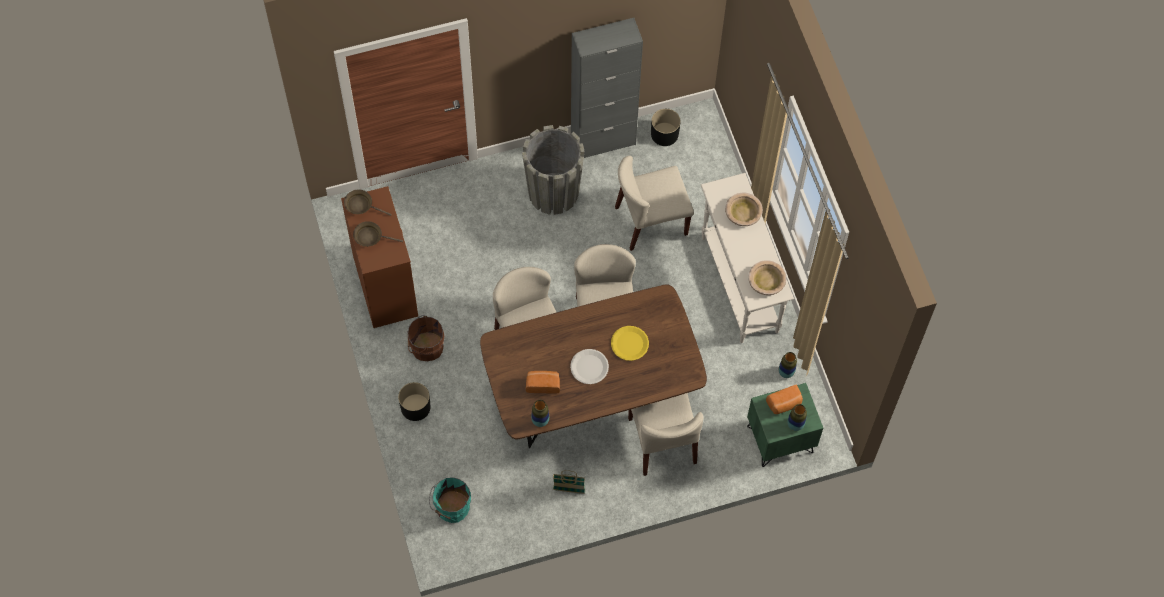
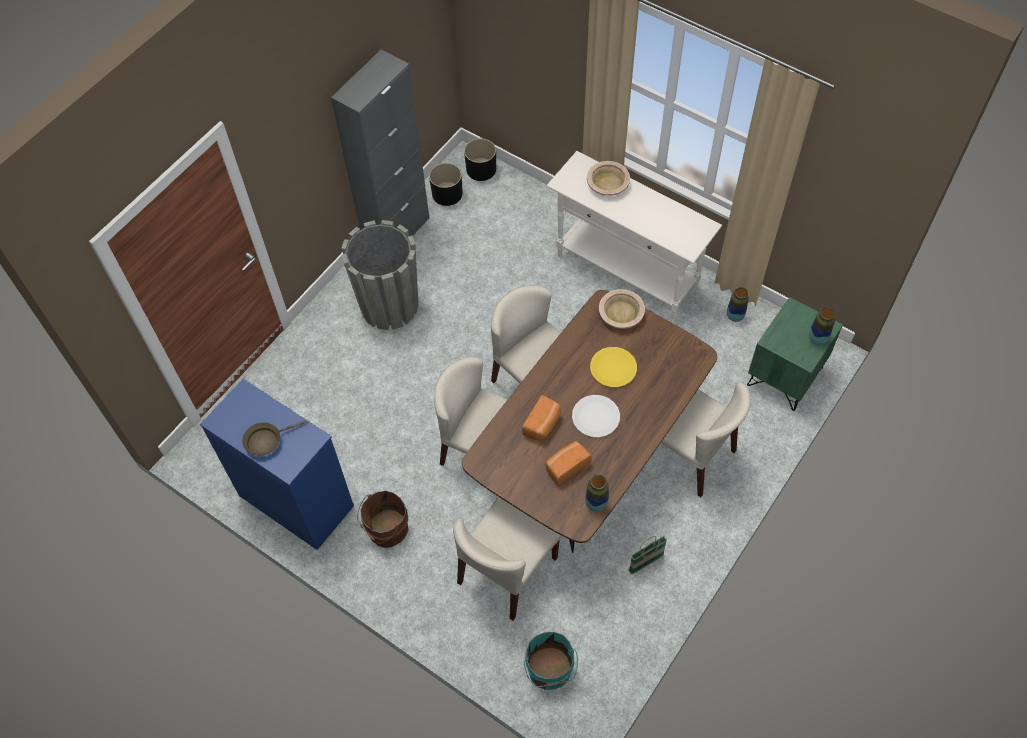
camera: 35 degrees left, 5 degrees down
brown dresser [341,186,418,328] -> blue dresser [200,379,354,550]
brown frying pan [344,190,392,216] -> none
black planter [398,382,430,421] -> black planter moved to [464,138,496,181]
beige chair [615,156,694,251] -> beige chair moved to [453,497,562,620]
beige bowl [748,260,786,295] -> beige bowl moved to [599,289,645,329]
bread [766,384,803,414] -> bread moved to [522,395,561,441]

